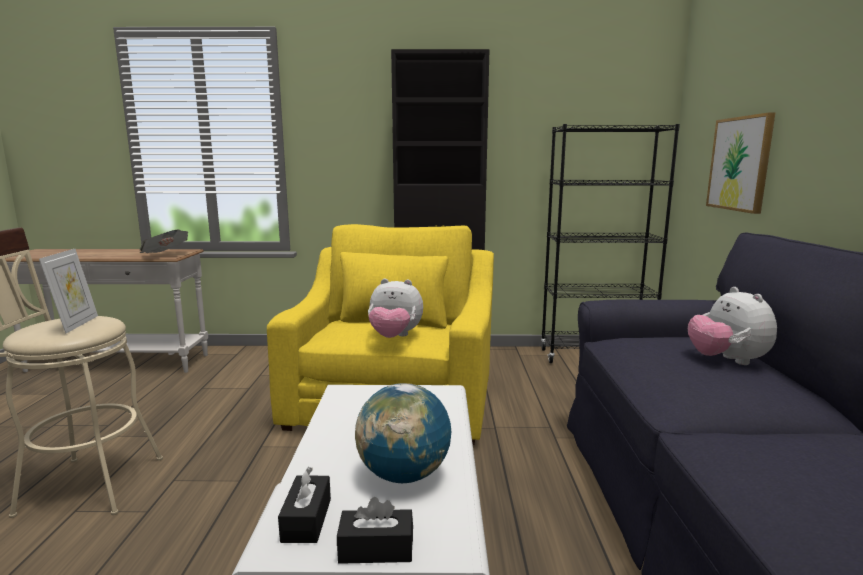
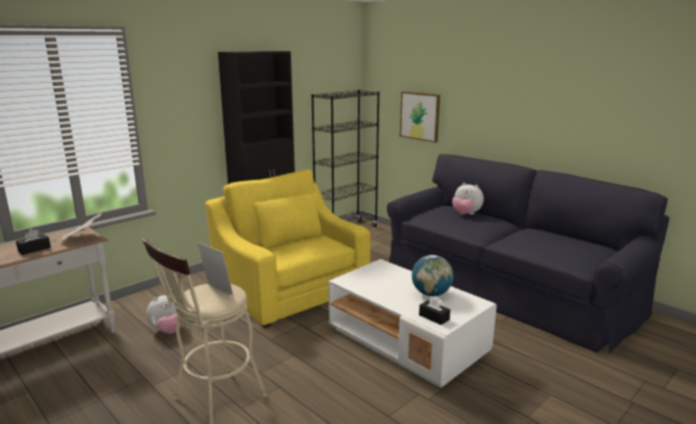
camera: 45 degrees left, 5 degrees up
black tissue box [337,497,413,564] -> black tissue box moved to [16,229,51,255]
plush toy [368,279,423,338] -> plush toy moved to [146,295,182,334]

